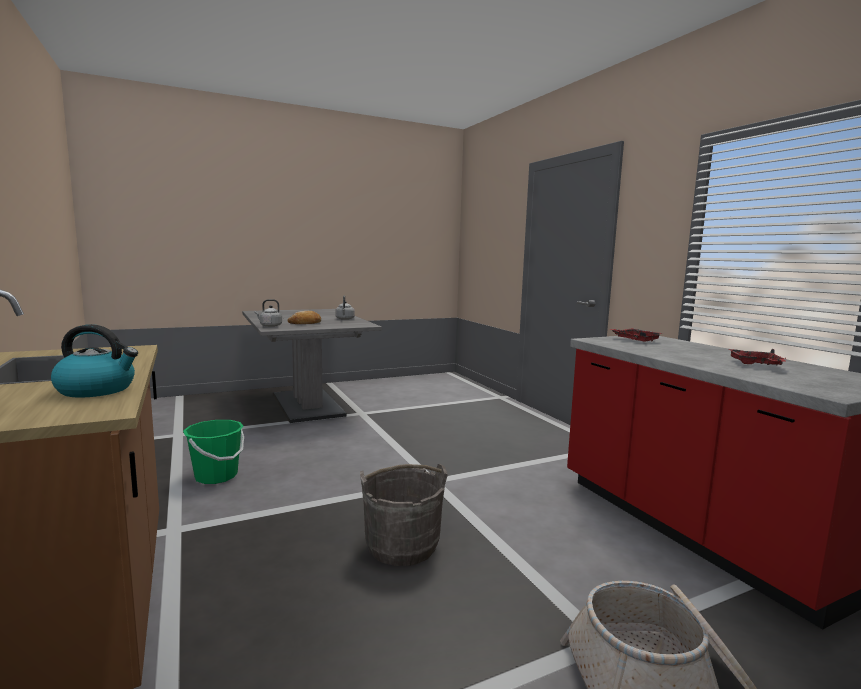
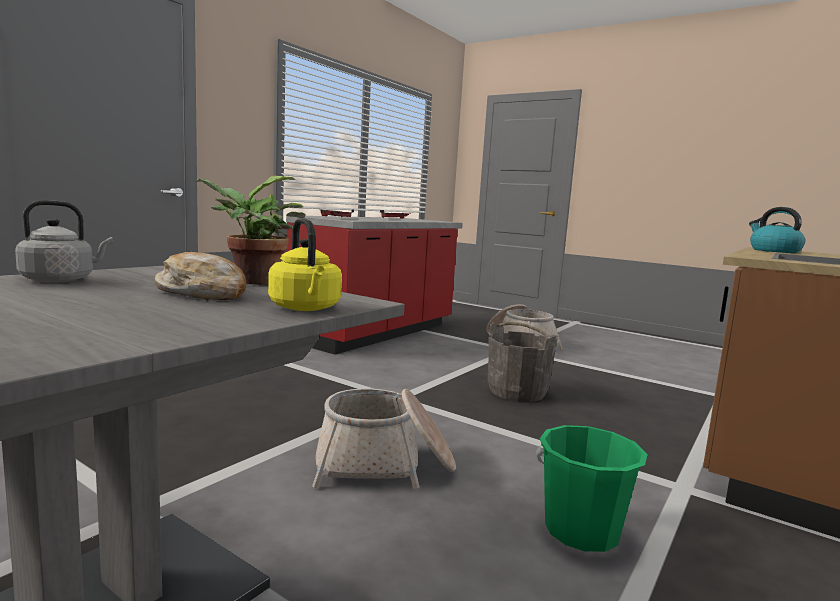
camera: 120 degrees left, 0 degrees up
grey kettle [254,299,282,327] -> yellow kettle [268,218,342,311]
none -> potted plant [196,175,306,285]
none -> basket [312,389,456,489]

